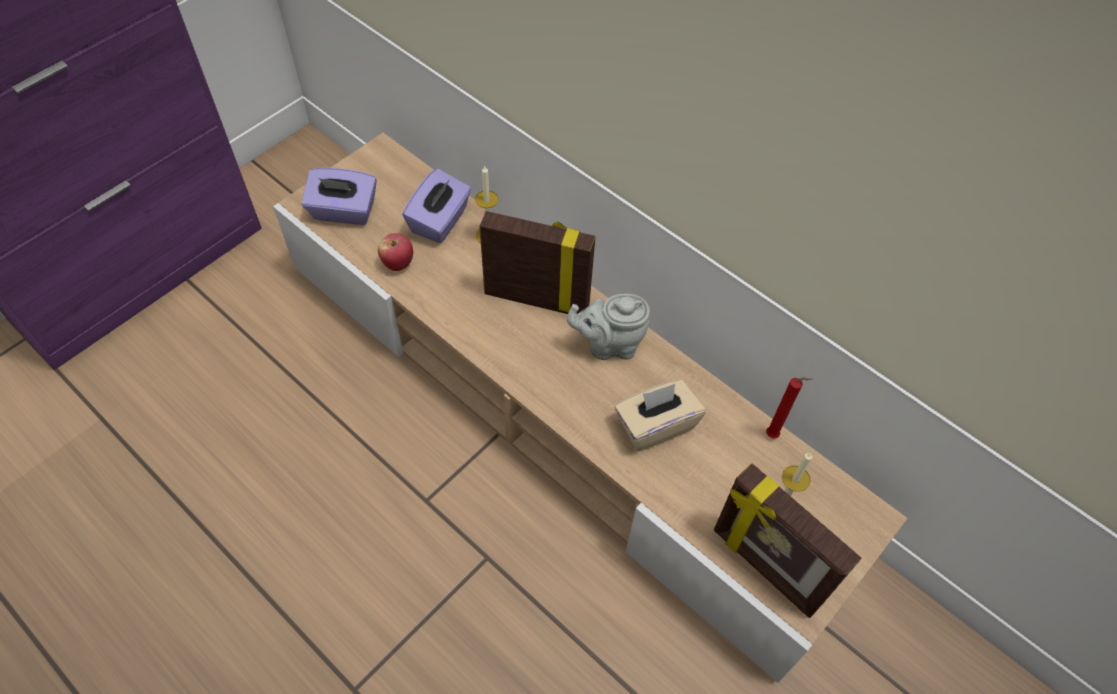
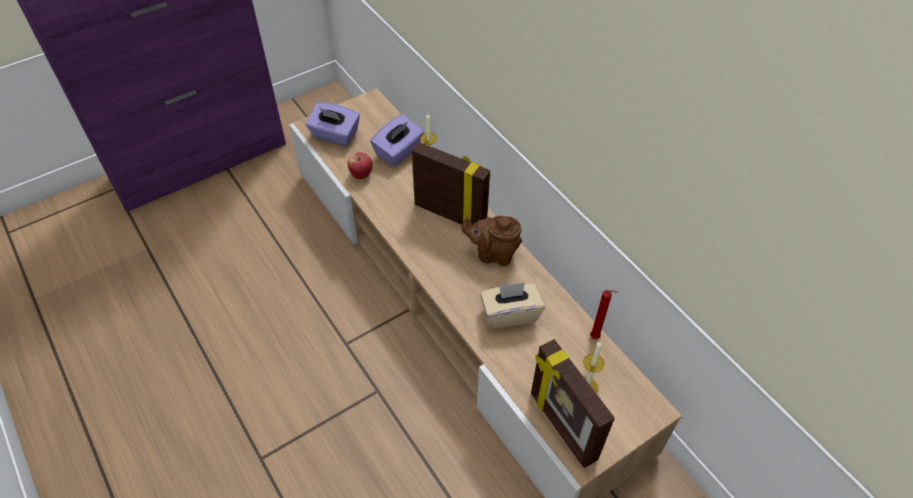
camera: 15 degrees right, 5 degrees down
grey teapot [567,294,650,360] -> brown teapot [461,216,522,266]

